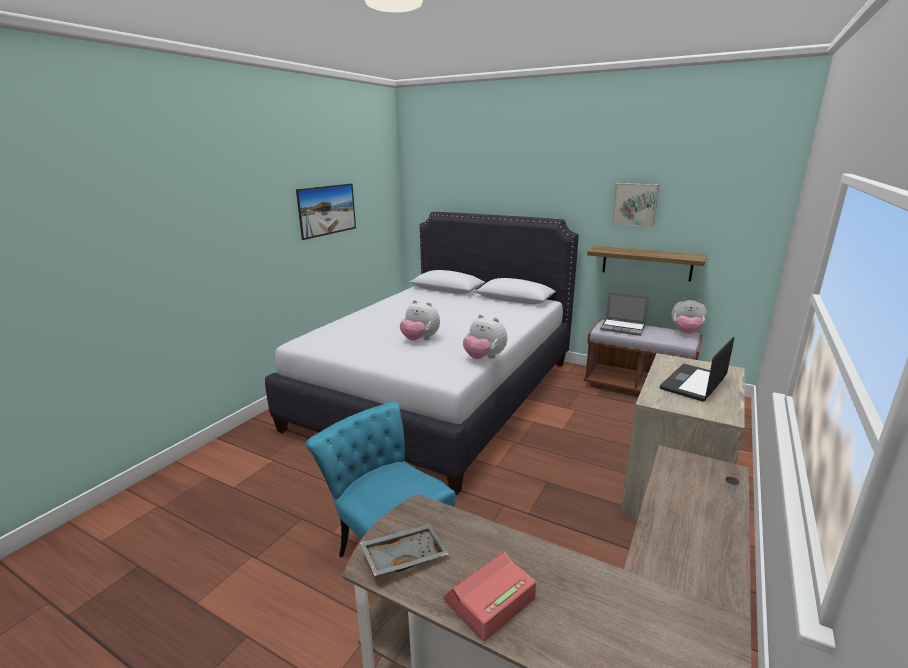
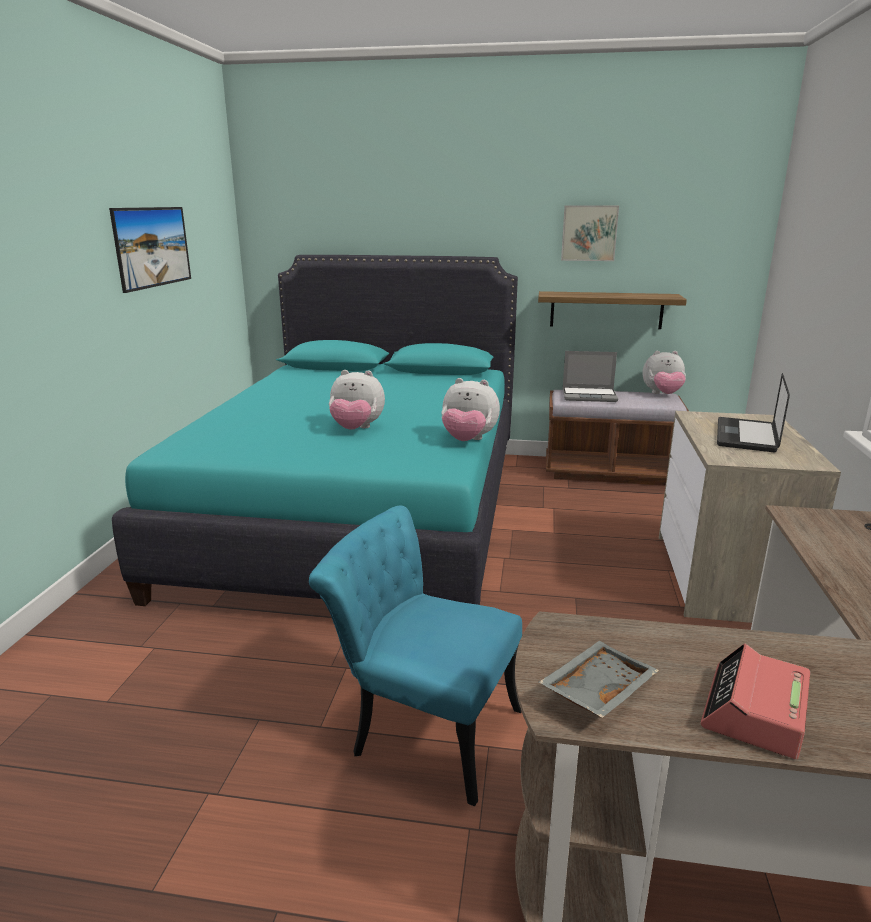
camera: 20 degrees left, 0 degrees up
white bed [265,212,579,495] -> turquoise bed [112,255,518,606]

